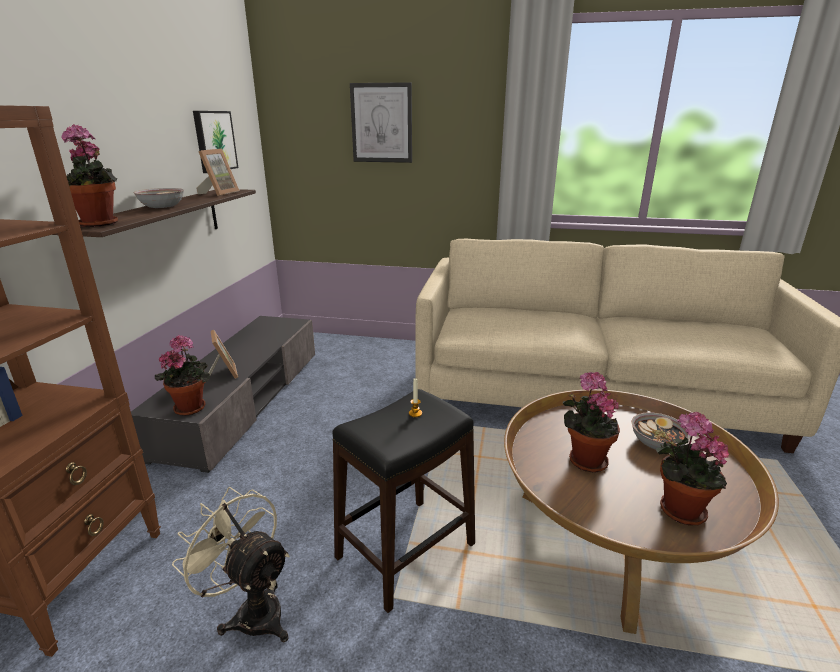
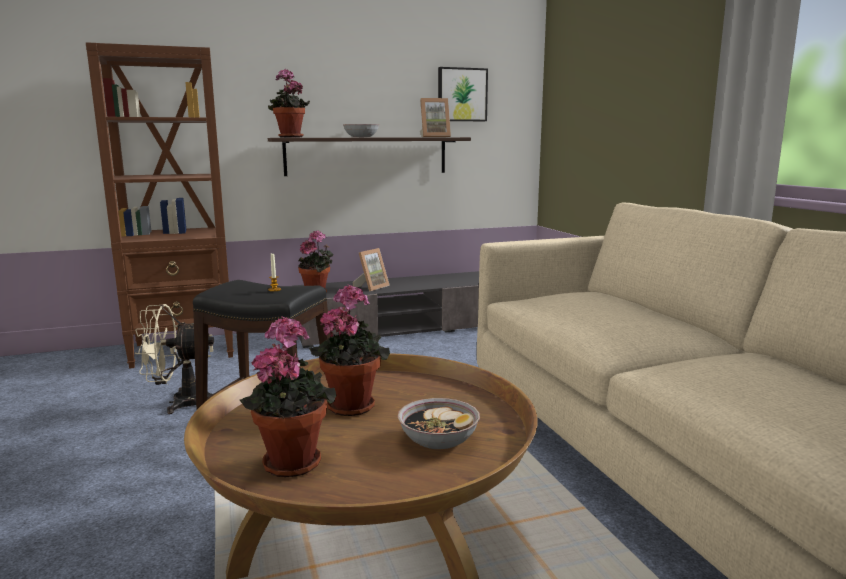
camera: 60 degrees right, 10 degrees down
beige fan [172,487,290,643] -> beige fan turned 105 degrees counterclockwise [135,304,214,414]
picture [350,82,412,163] -> none

